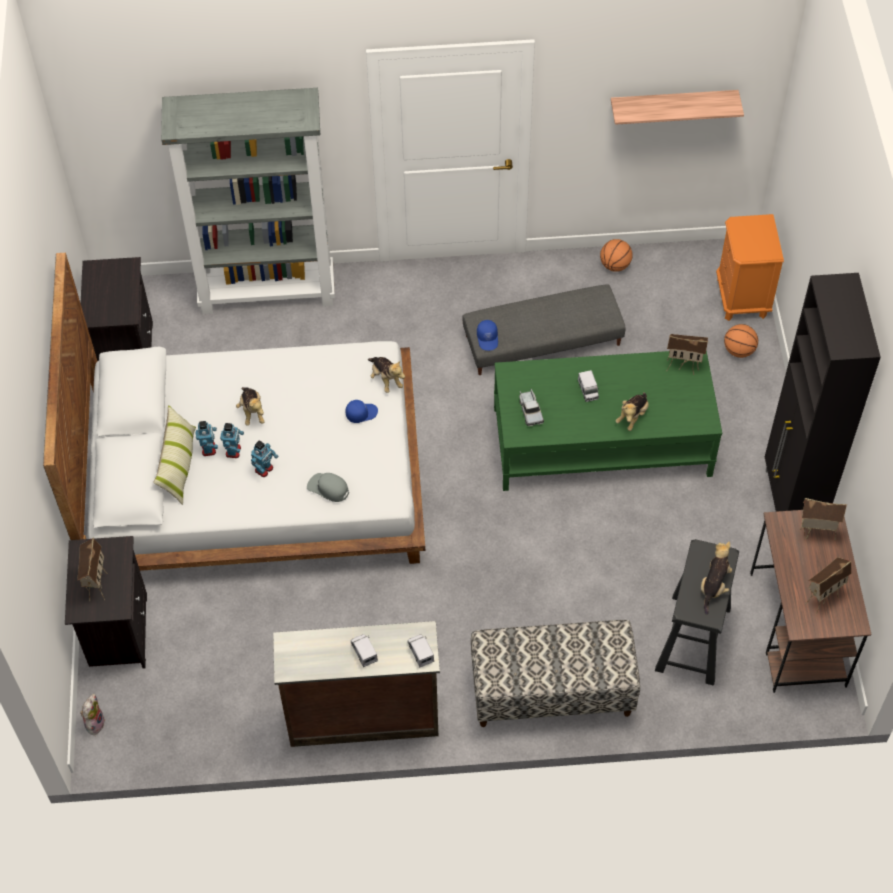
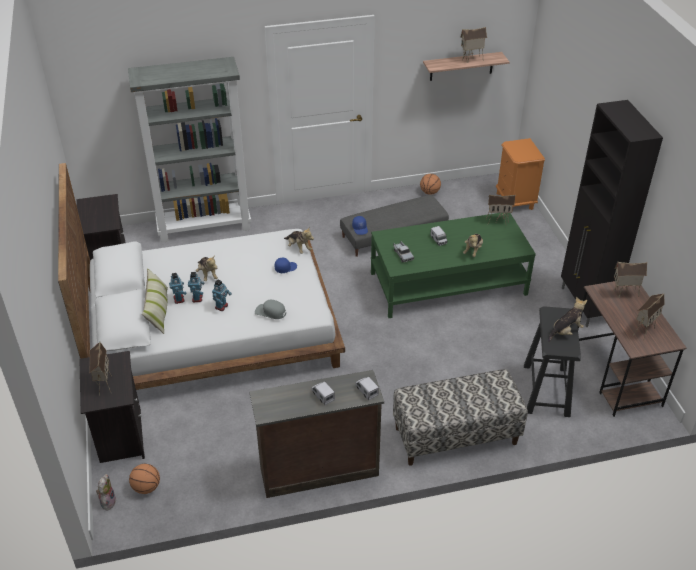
camera: 10 degrees left, 15 degrees down
plush toy [701,542,732,615] -> plush toy turned 45 degrees clockwise [548,297,587,342]
basketball [724,324,758,358] -> basketball moved to [129,464,160,494]
none -> toy house [461,27,487,63]

